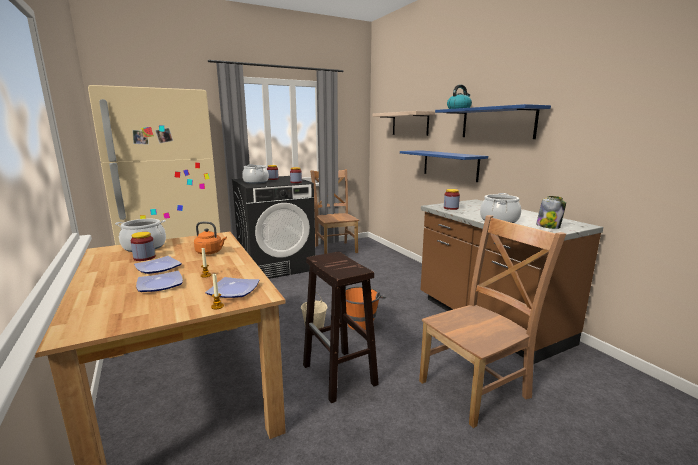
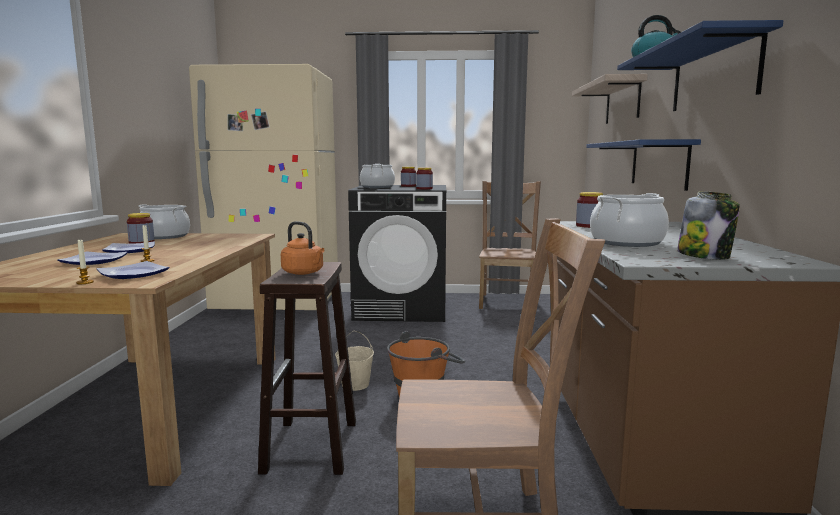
camera: 30 degrees right, 5 degrees down
orange kettle [194,222,227,255] -> orange kettle moved to [281,221,324,275]

